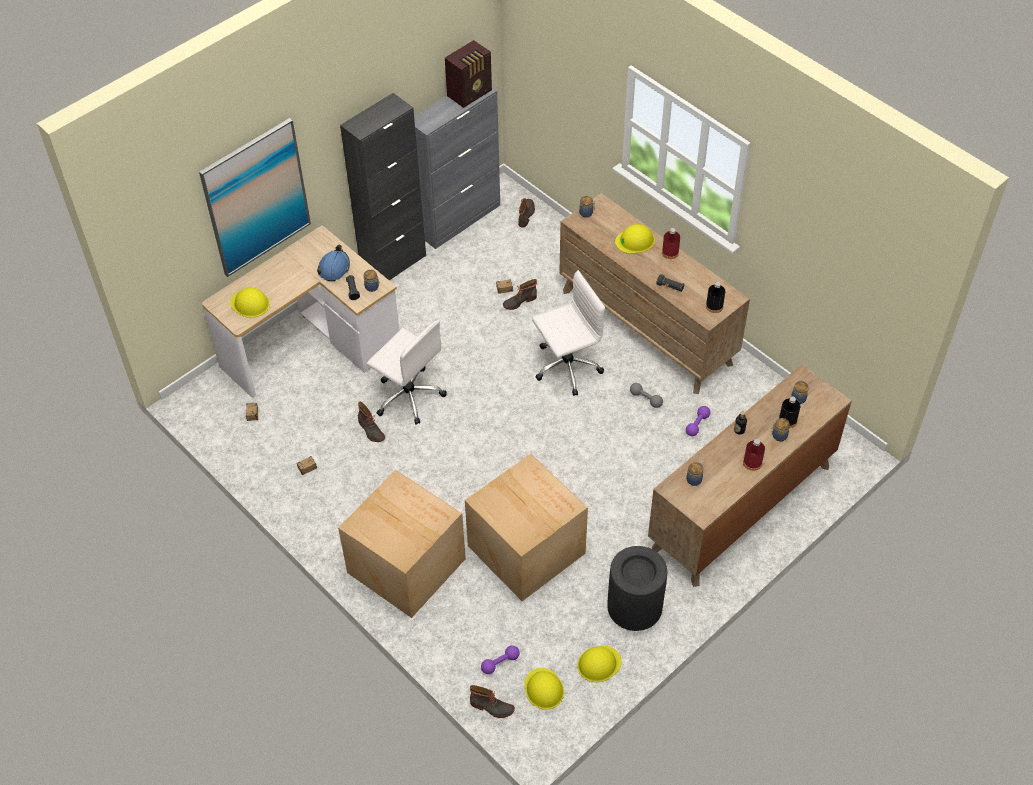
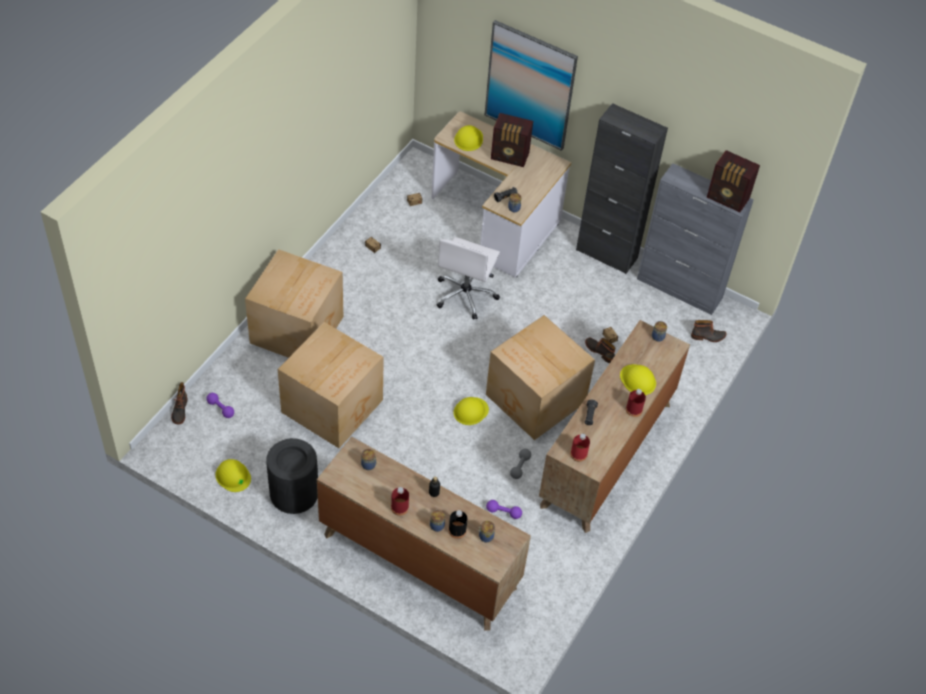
camera: 70 degrees right, 0 degrees up
blue hard hat [317,245,350,281] -> none
boot [358,402,385,442] -> none
yellow hard hat [524,668,564,710] -> yellow hard hat moved to [454,397,489,425]
white office chair [532,270,605,396] -> cardboard box [486,315,595,440]
black bottle [706,282,725,313] -> red bottle [570,434,590,462]
none -> radio [491,113,533,167]

